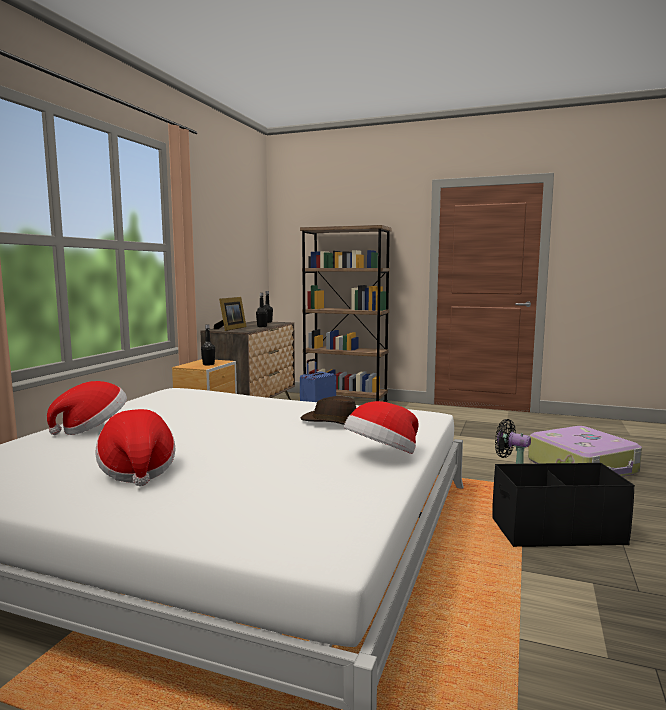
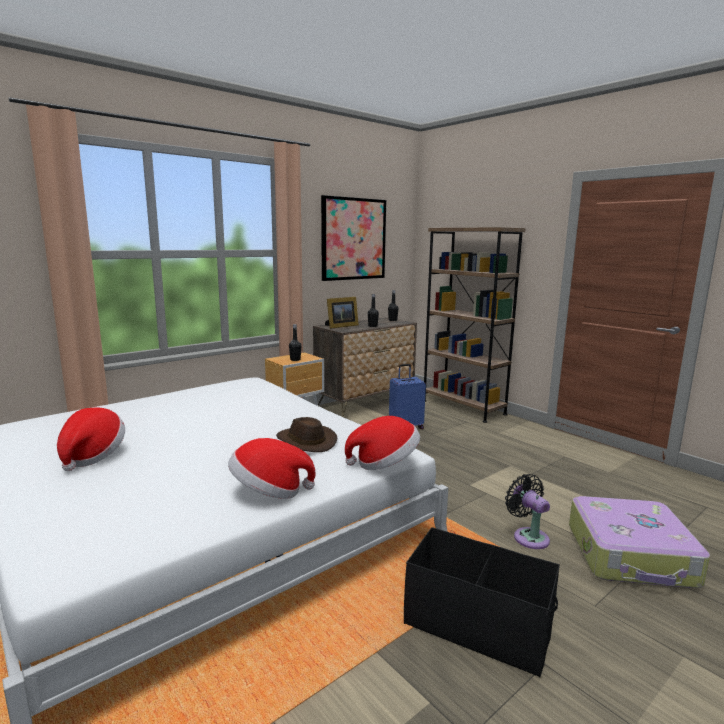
camera: 30 degrees right, 5 degrees up
hat [47,381,127,435] -> hat moved to [345,416,420,470]
none -> picture [321,195,386,281]

